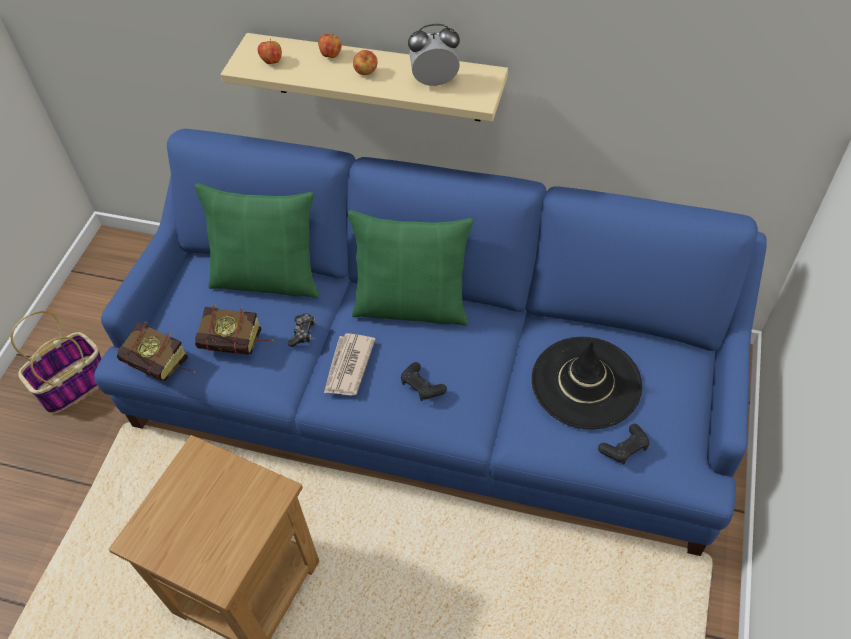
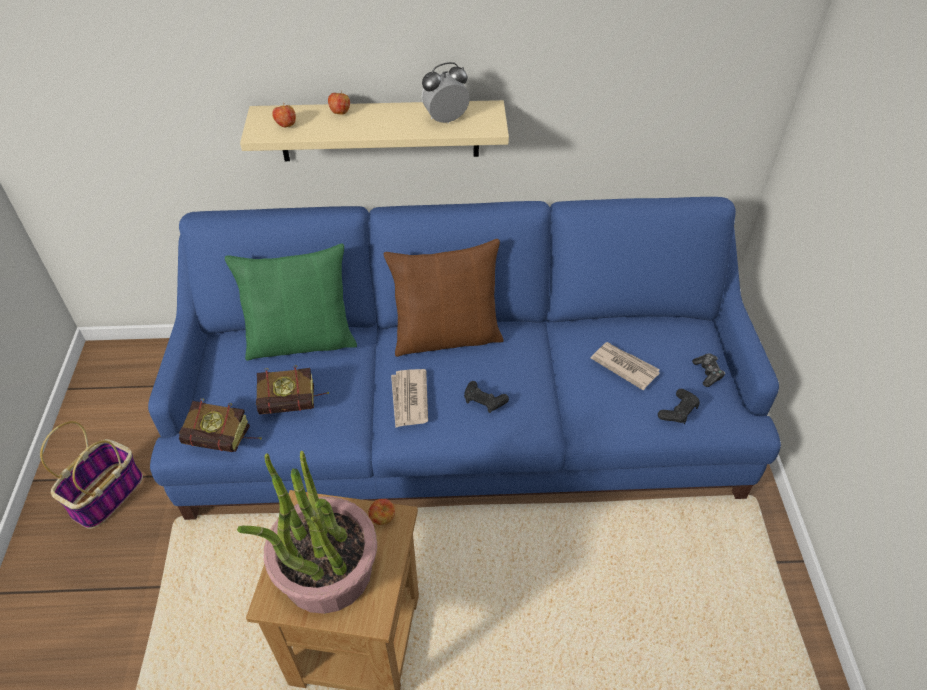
camera: 20 degrees left, 5 degrees down
game controller [288,313,315,347] -> game controller moved to [692,353,725,387]
green pillow [348,210,473,326] -> brown pillow [384,239,504,357]
apple [353,50,378,75] -> apple moved to [369,499,395,525]
black hat [532,337,642,429] -> newspaper [591,342,660,390]
none -> potted plant [237,451,377,614]

